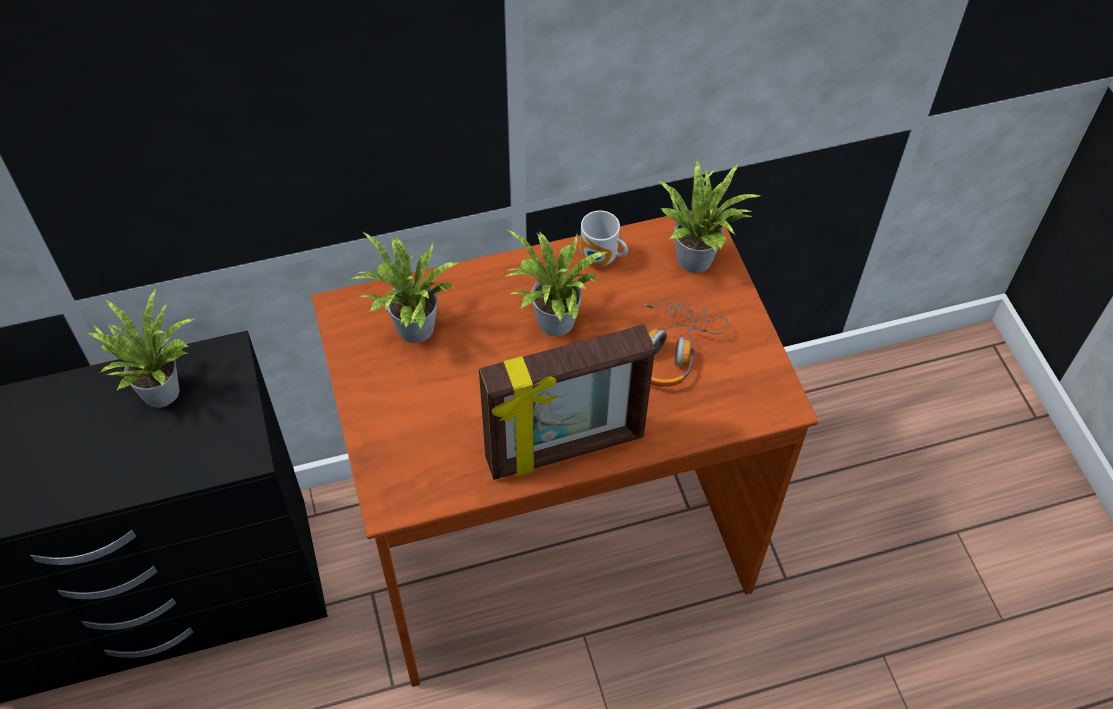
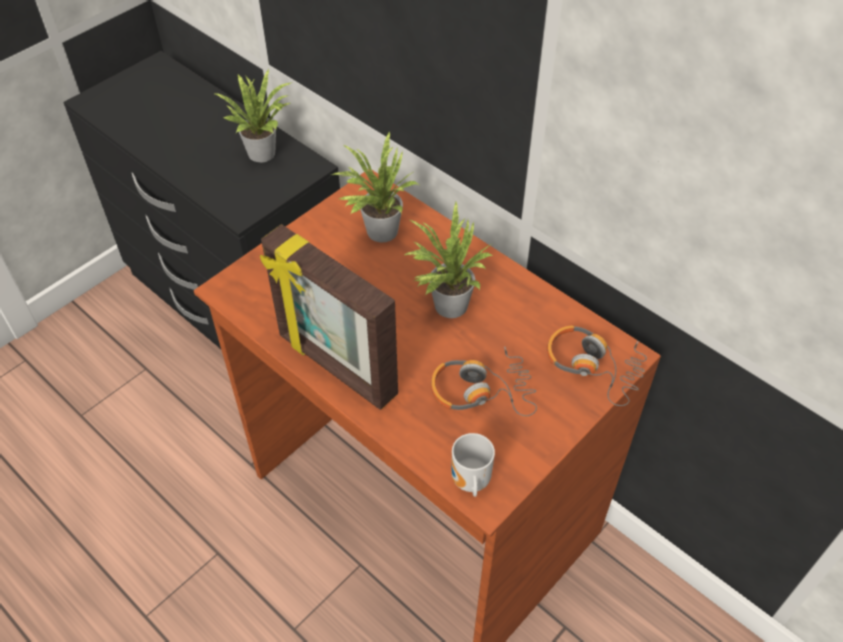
camera: 60 degrees right, 5 degrees down
mug [581,210,628,266] -> mug moved to [451,433,495,497]
potted plant [657,161,761,273] -> headphones [547,325,647,406]

